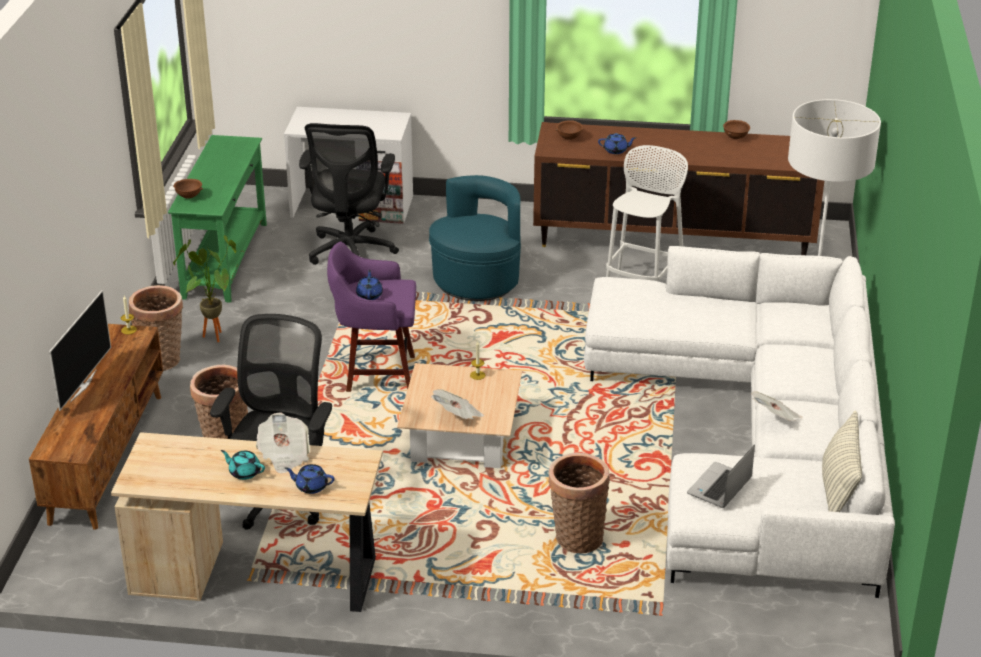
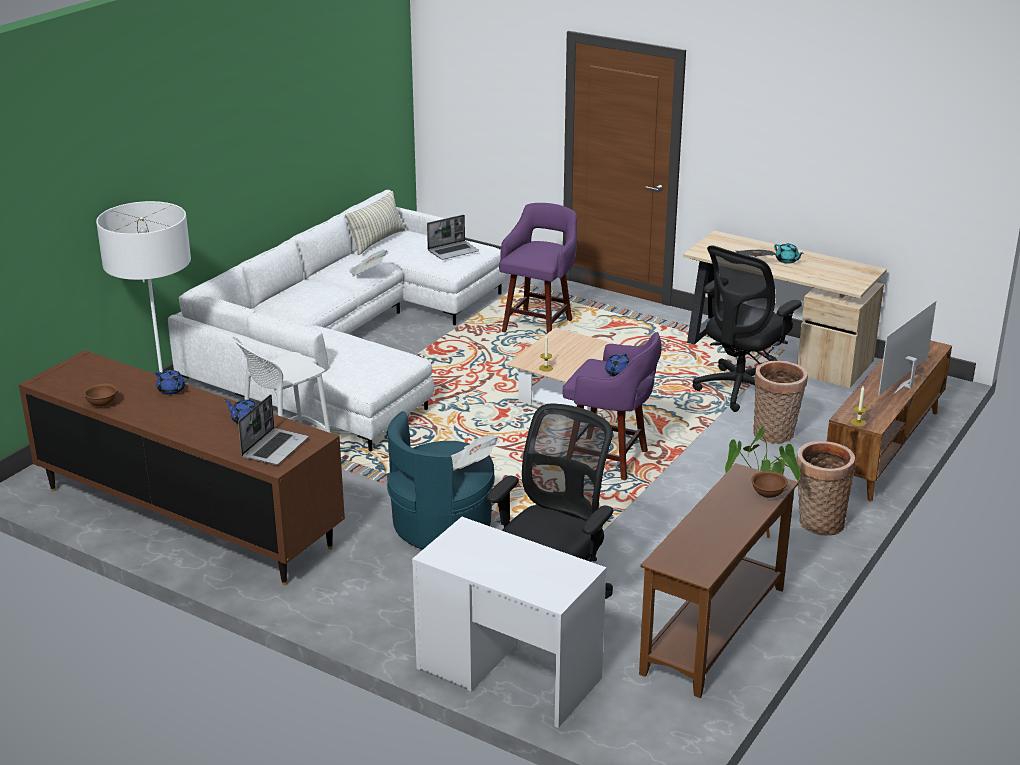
camera: 155 degrees left, 5 degrees down
green console table [168,135,267,303] -> brown console table [639,463,799,698]
blue teapot [285,464,335,494] -> blue teapot moved to [155,370,186,395]
newspaper [431,389,484,419] -> newspaper moved to [451,434,499,471]
basket [548,452,610,553] -> purple stool [499,203,577,333]
brown bowl [555,120,584,140] -> laptop [238,394,308,465]

